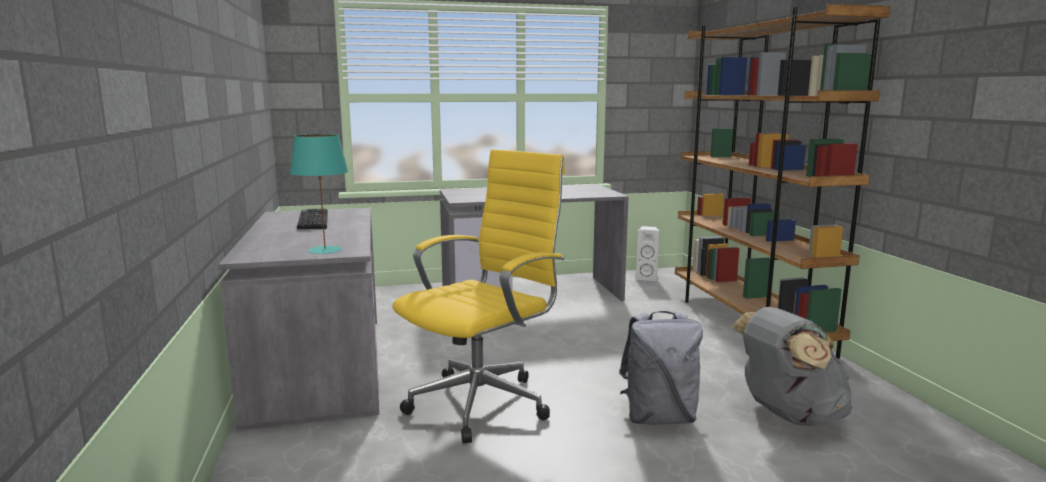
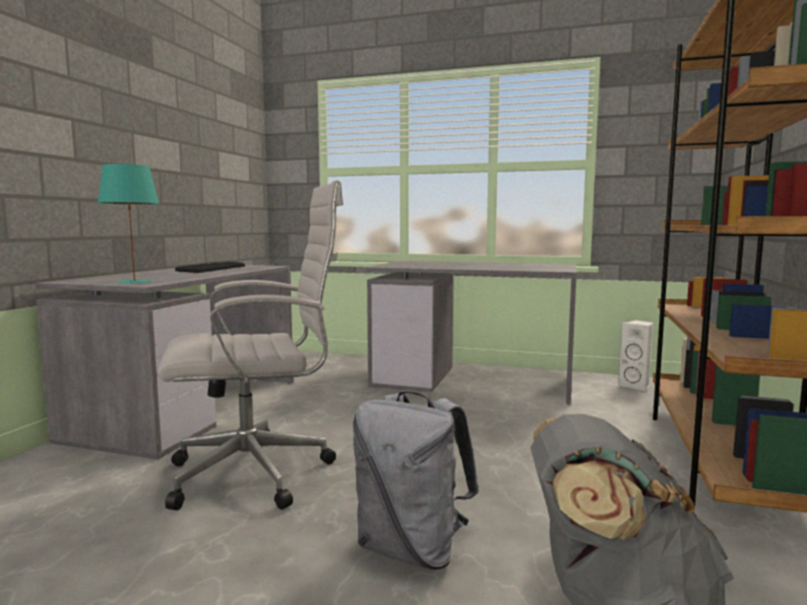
camera: 30 degrees right, 5 degrees down
yellow office chair [392,149,565,444] -> white office chair [157,180,343,510]

